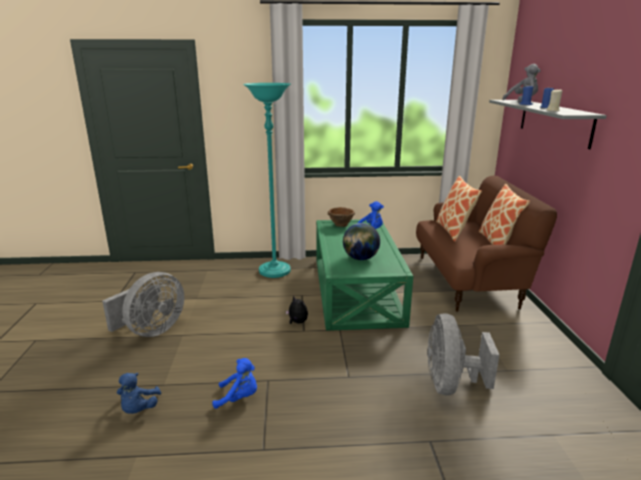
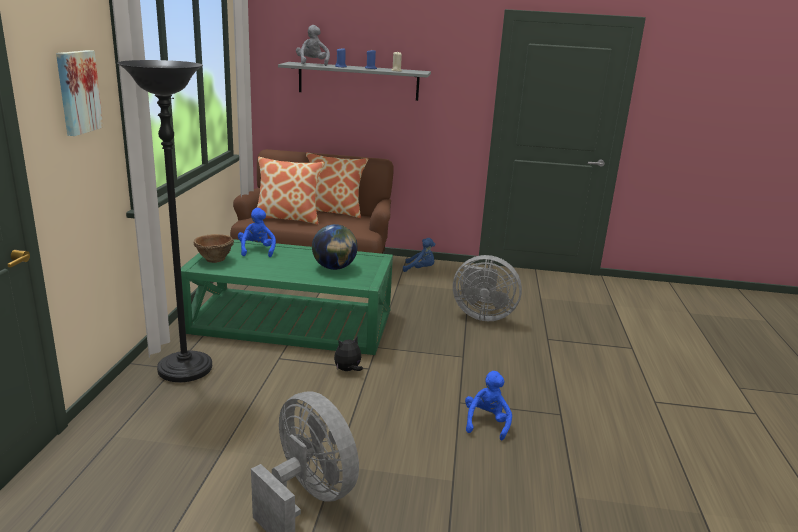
camera: 80 degrees left, 0 degrees up
blue plush toy [117,373,161,414] -> blue plush toy moved to [403,238,435,272]
turquoise floor lamp [243,83,291,278] -> black floor lamp [117,60,212,382]
none -> picture [56,50,103,136]

